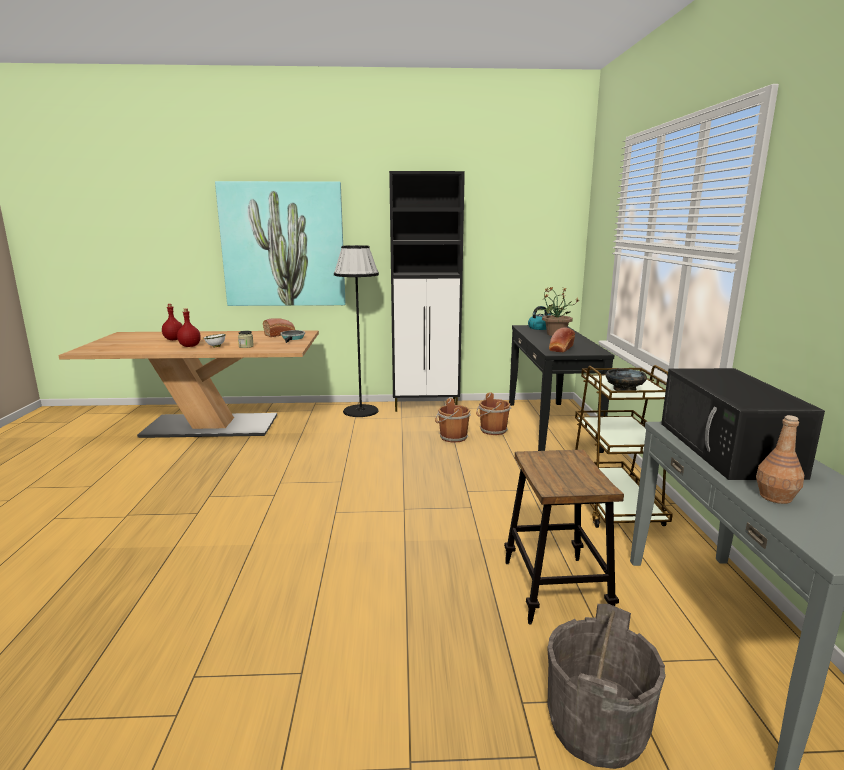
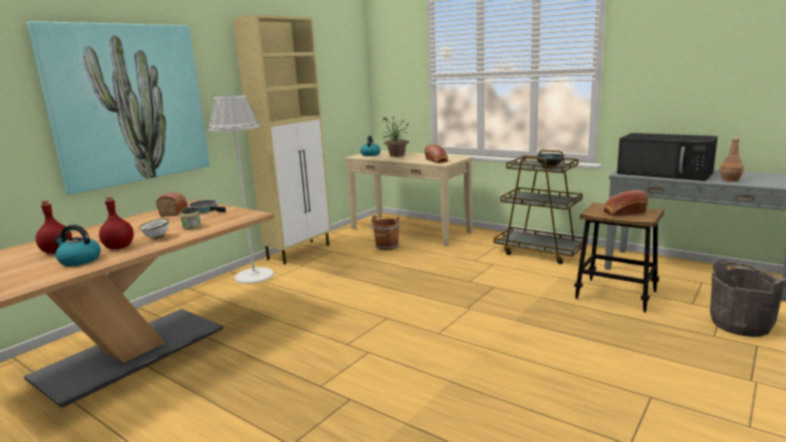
camera: 50 degrees left, 0 degrees up
black floor lamp [334,245,379,417] -> white floor lamp [208,95,274,284]
black cabinet [389,171,465,412] -> beige cabinet [233,15,331,264]
brown bucket [435,398,471,443] -> none
black console table [509,325,614,453] -> beige console table [345,150,473,246]
none -> kettle [54,225,101,266]
none -> bread [604,190,648,216]

